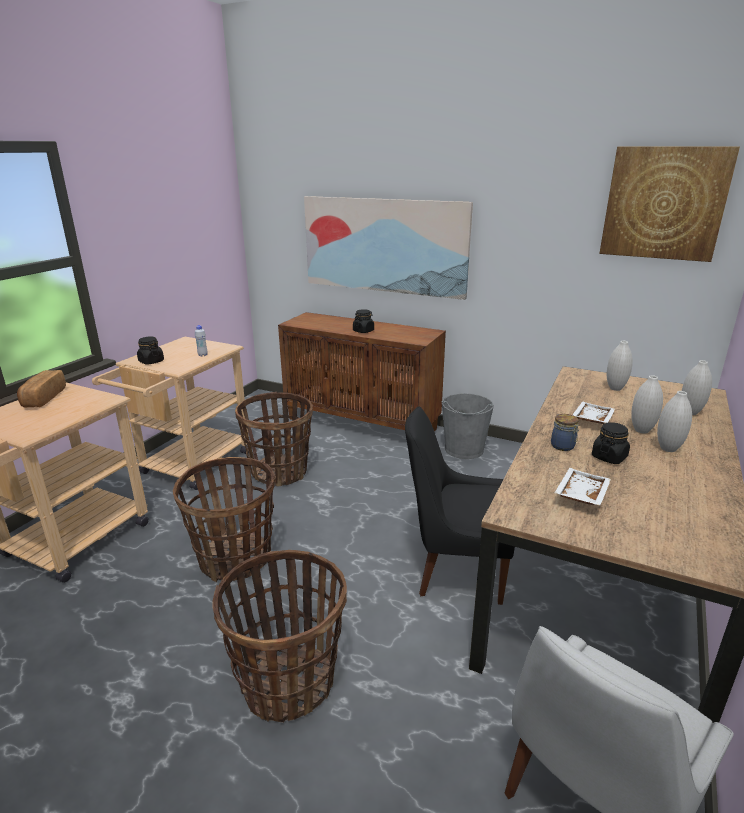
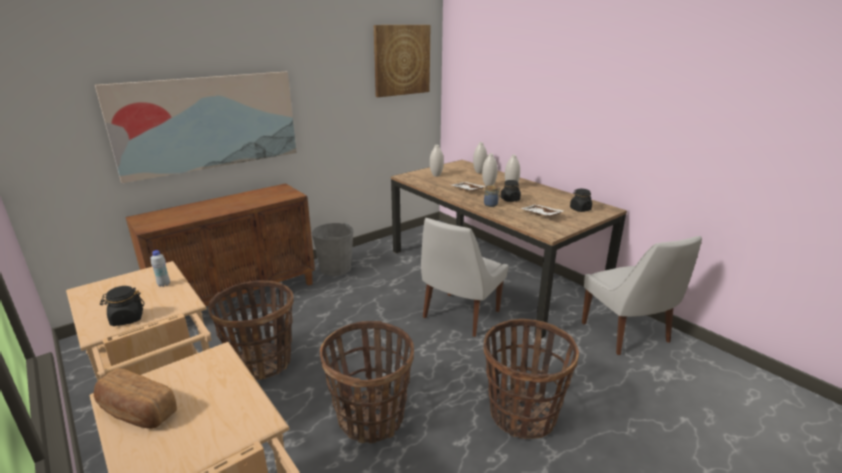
camera: 65 degrees left, 0 degrees up
black jar [353,309,374,333] -> black jar moved to [570,189,592,212]
black chair [405,406,515,605] -> white chair [421,218,509,337]

